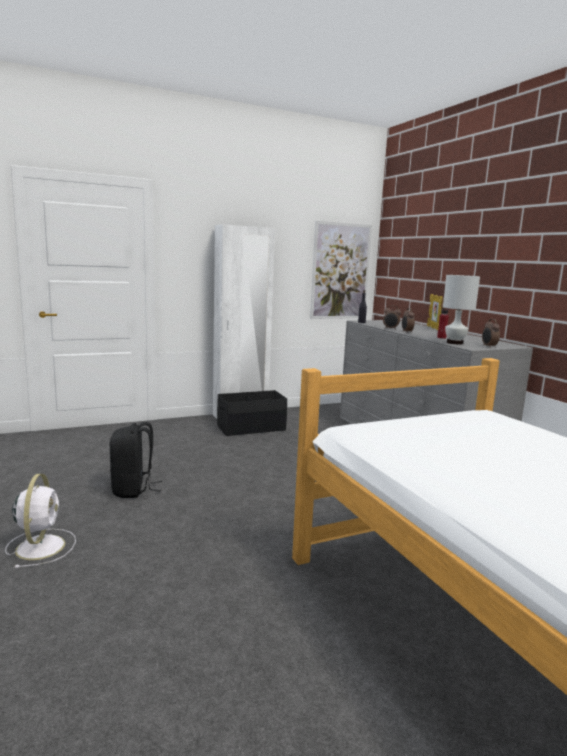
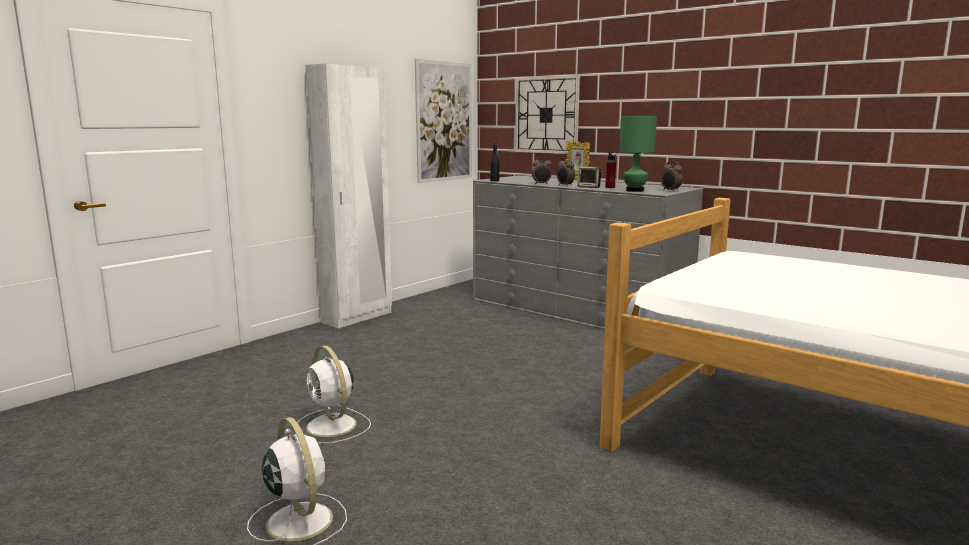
camera: 25 degrees left, 0 degrees up
black backpack [110,422,162,498] -> white fan [297,346,371,444]
black storage box [217,390,287,436] -> none
white table lamp [443,275,480,345] -> green table lamp [619,116,657,192]
none -> wall clock [515,75,580,154]
none -> speaker [577,166,602,188]

